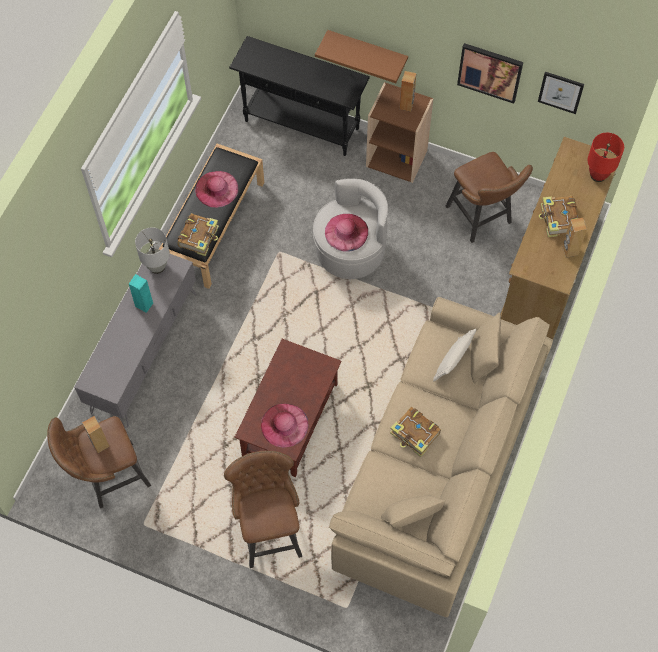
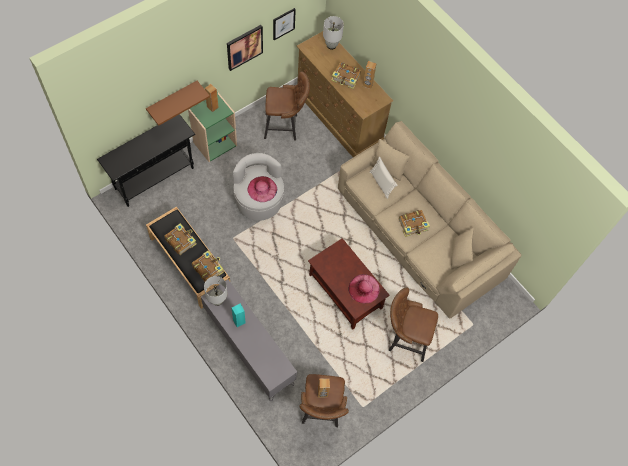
camera: 65 degrees left, 0 degrees up
pink hat [195,171,238,207] -> book [164,223,197,255]
brown bookcase [366,82,433,183] -> green bookcase [188,92,237,162]
red table lamp [587,133,624,182] -> white table lamp [323,16,344,50]

